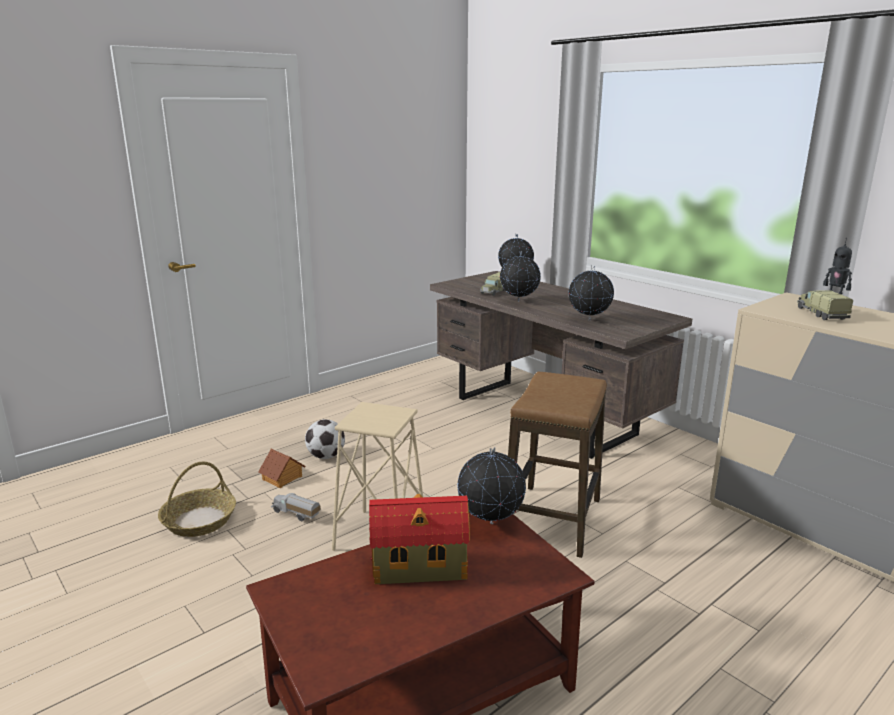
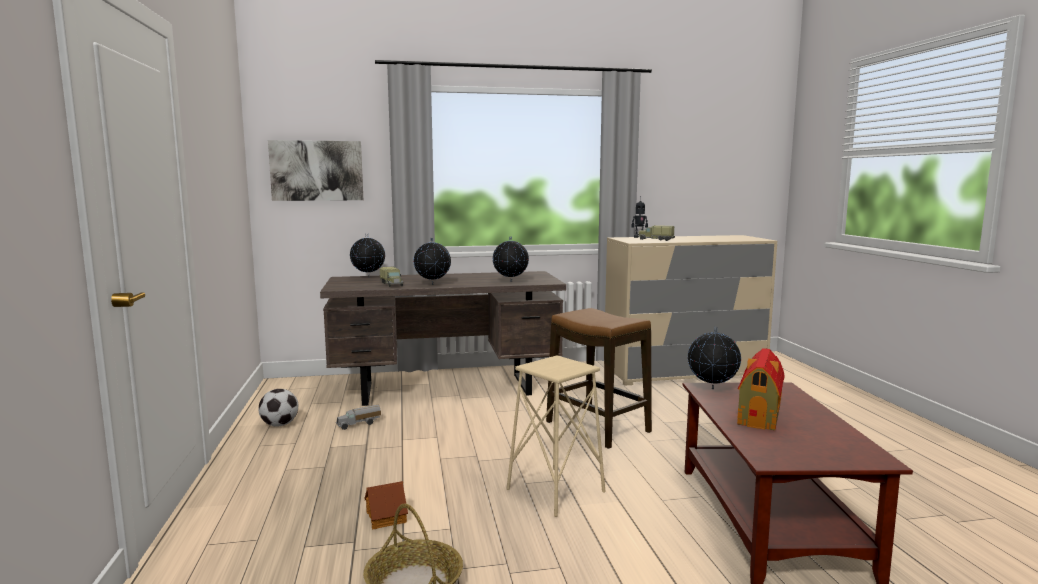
camera: 60 degrees left, 10 degrees down
toy truck [271,493,321,521] -> toy truck moved to [336,405,381,430]
football [305,419,345,459] -> football moved to [258,389,298,427]
none -> picture [268,140,363,201]

